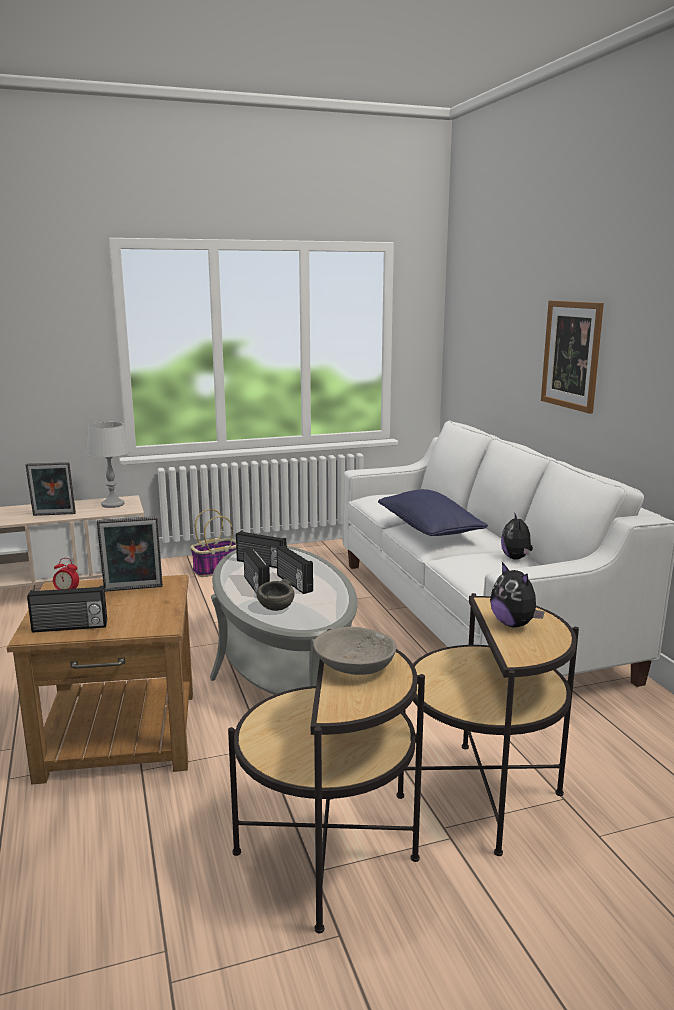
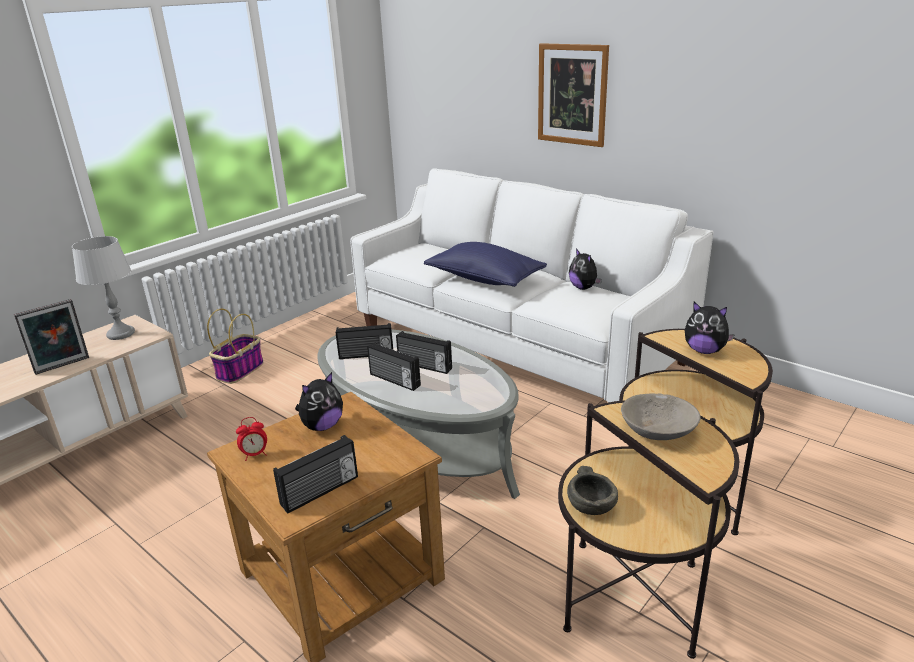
camera: 30 degrees left, 10 degrees up
picture frame [97,516,163,592] -> plush toy [295,372,343,431]
grey bowl [256,579,295,611] -> grey bowl moved to [567,466,618,515]

